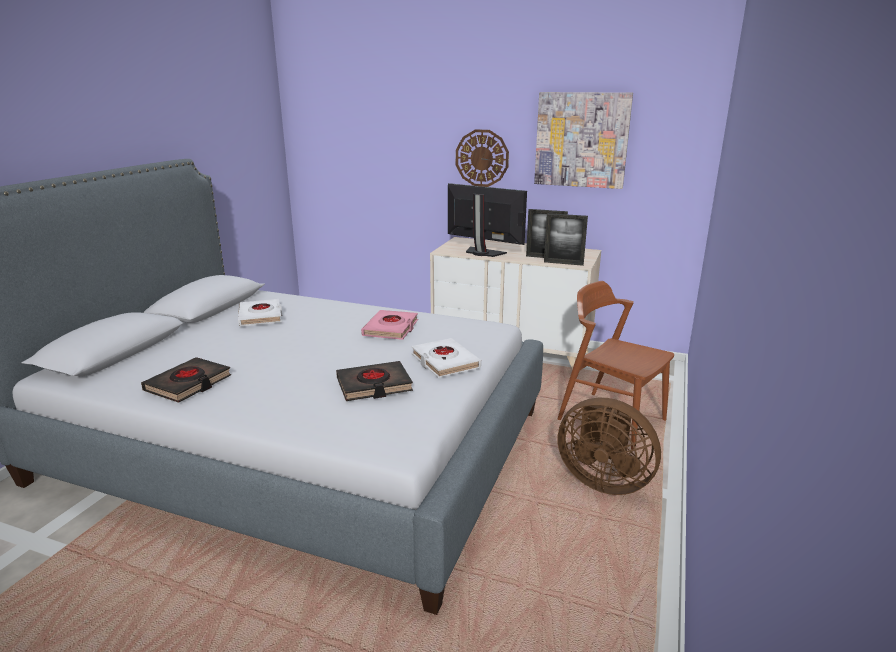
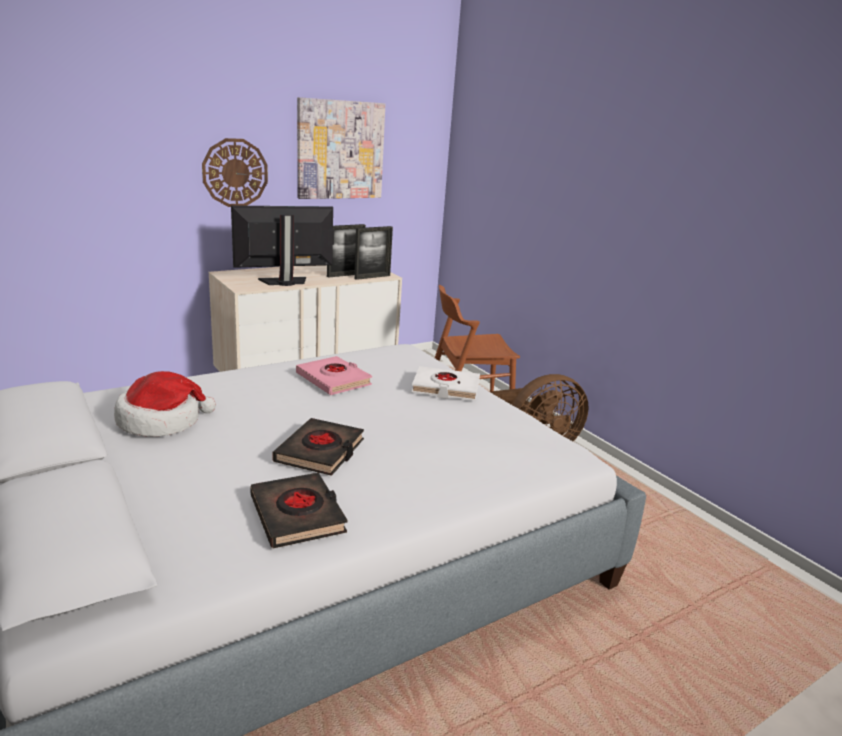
camera: 55 degrees left, 0 degrees up
white book [238,299,282,327] -> hat [114,371,216,437]
black book [336,361,413,401] -> black book moved to [272,418,364,476]

